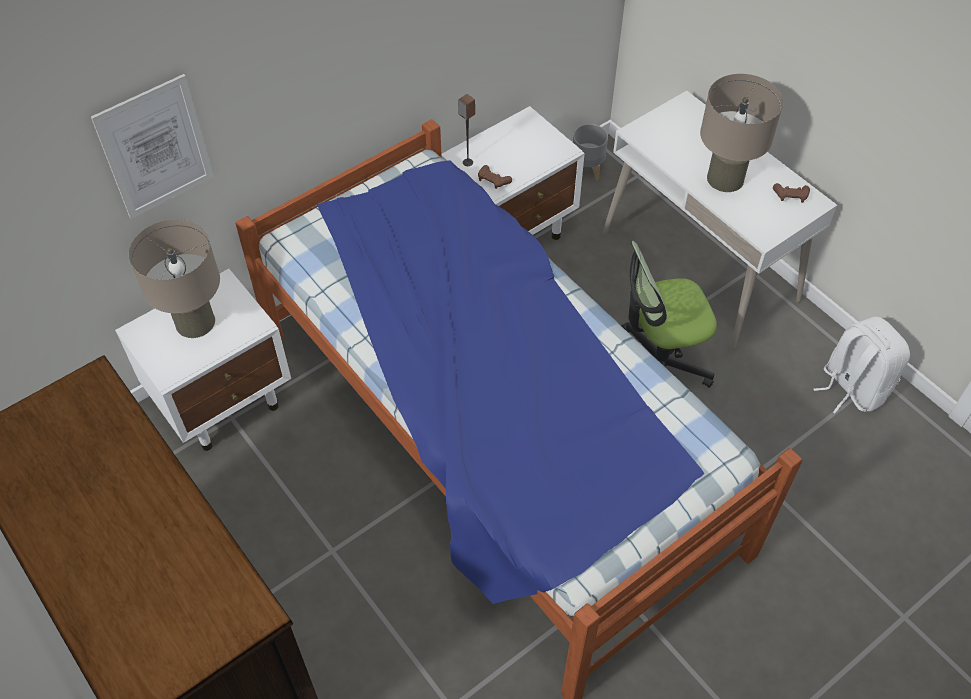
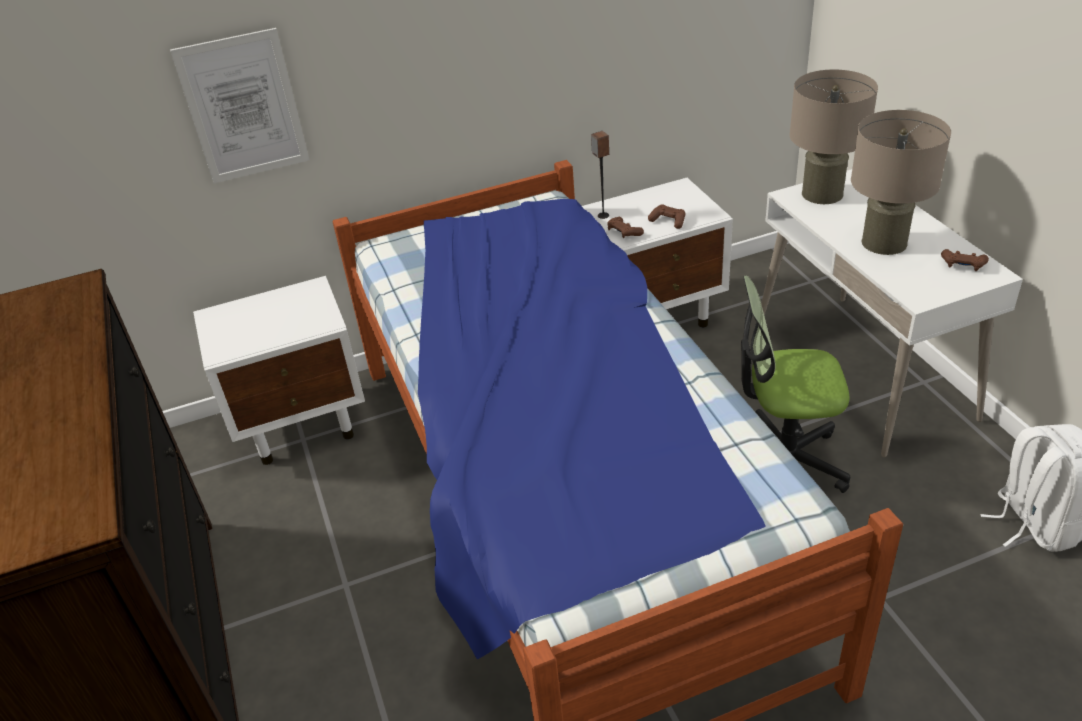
camera: 20 degrees right, 15 degrees down
beige table lamp [129,219,220,338] -> beige table lamp moved to [789,69,878,204]
grey planter [573,124,608,181] -> none
none -> brown game controller [648,204,685,229]

